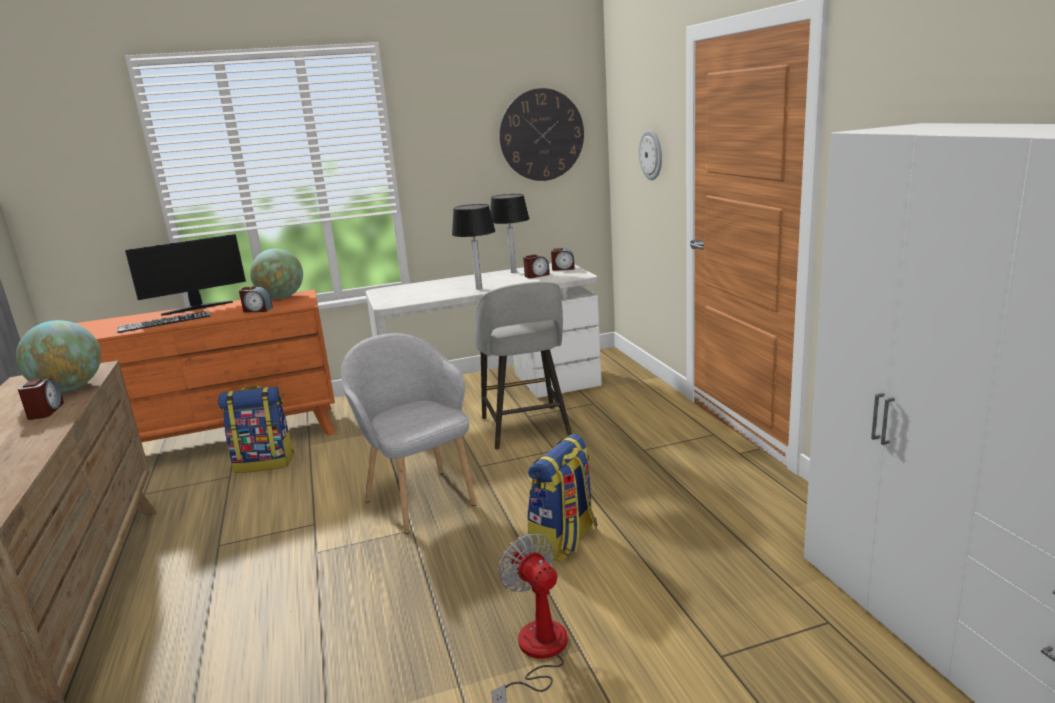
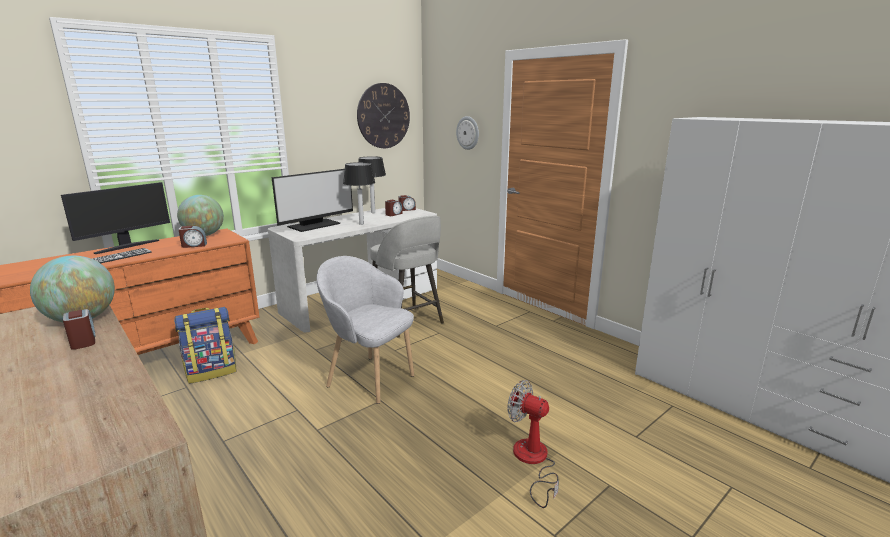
camera: 25 degrees left, 0 degrees up
backpack [527,434,597,562] -> none
none -> monitor [272,169,353,232]

